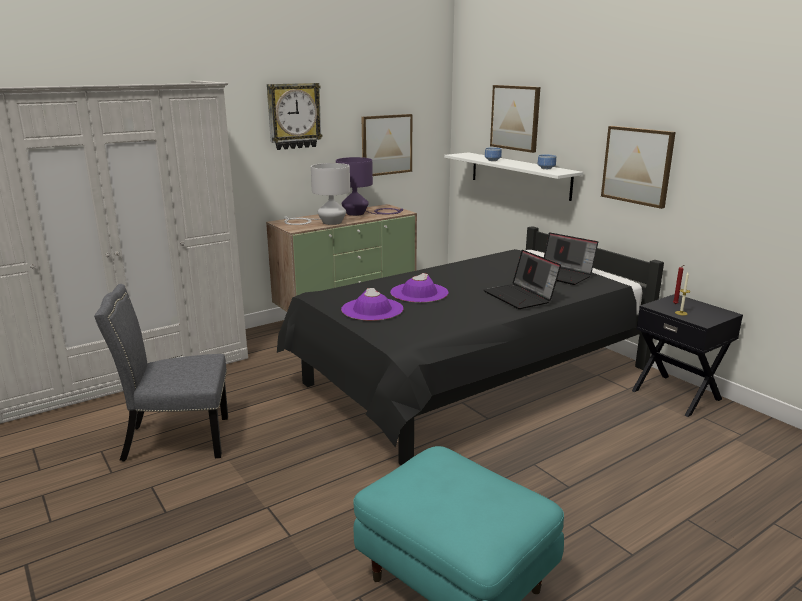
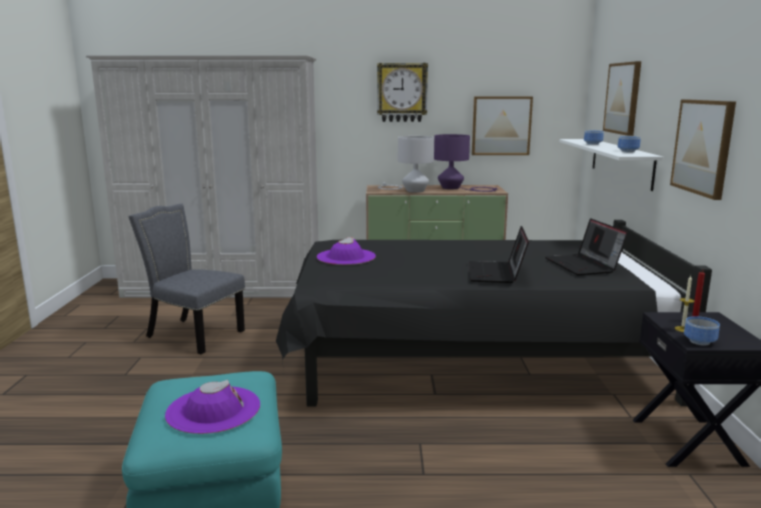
camera: 35 degrees right, 5 degrees down
purple hat [390,273,448,303] -> purple hat moved to [165,380,260,434]
none -> bowl [684,316,720,346]

